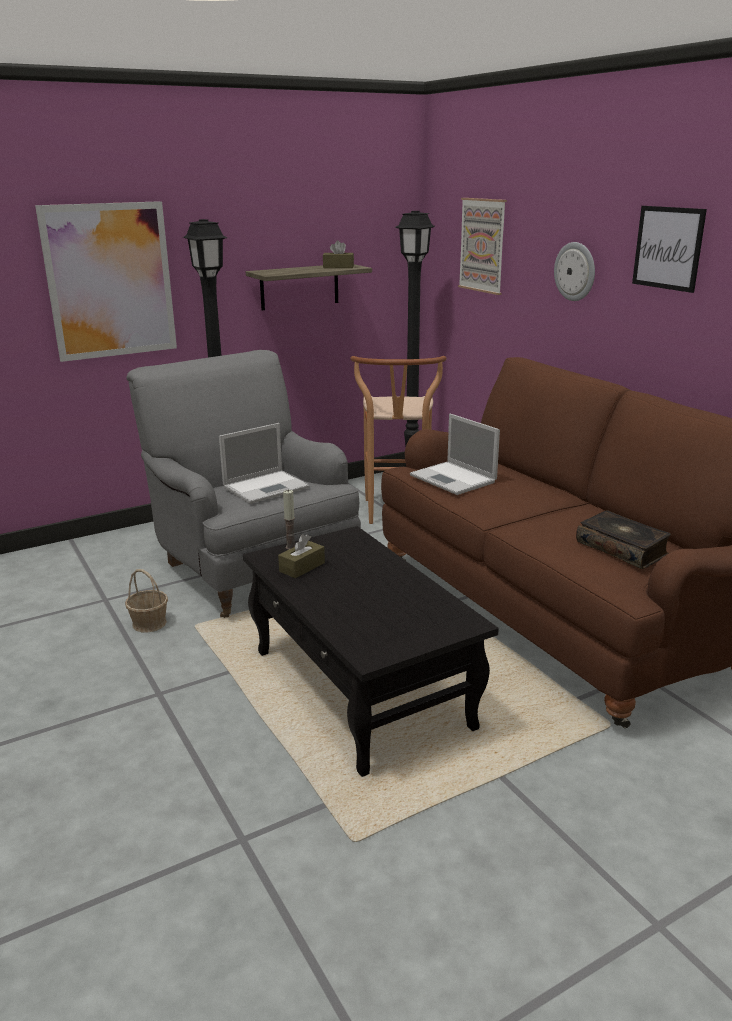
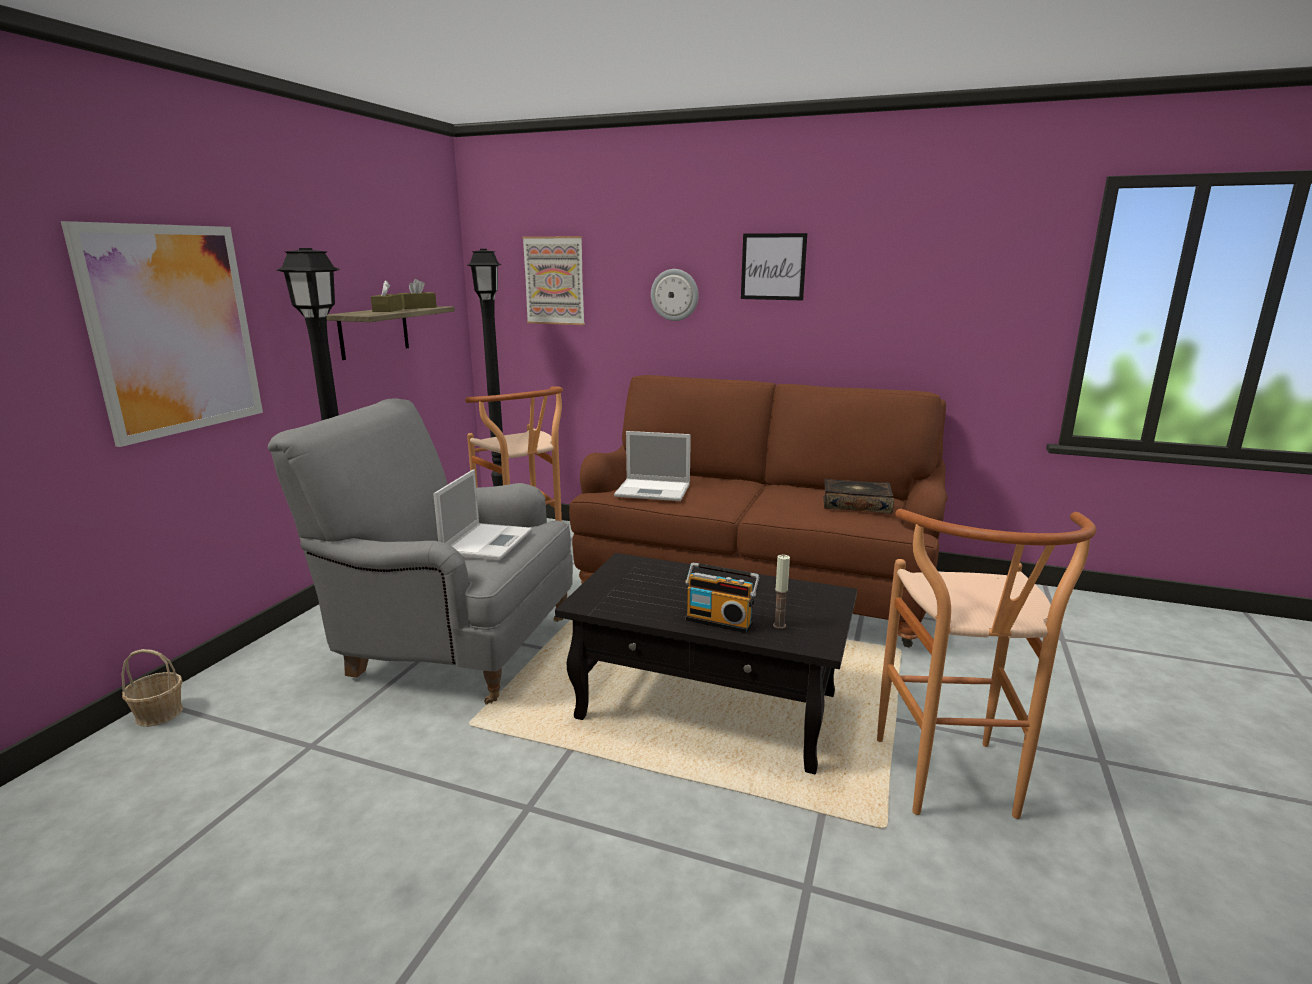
camera: 40 degrees left, 5 degrees down
basket [125,569,168,633] -> basket moved to [121,649,183,727]
brown tissue box [278,534,325,578] -> brown tissue box moved to [371,280,402,312]
candle [283,490,295,550] -> candle moved to [773,555,790,629]
none -> radio [685,562,760,633]
none -> brown stool [877,509,1096,819]

